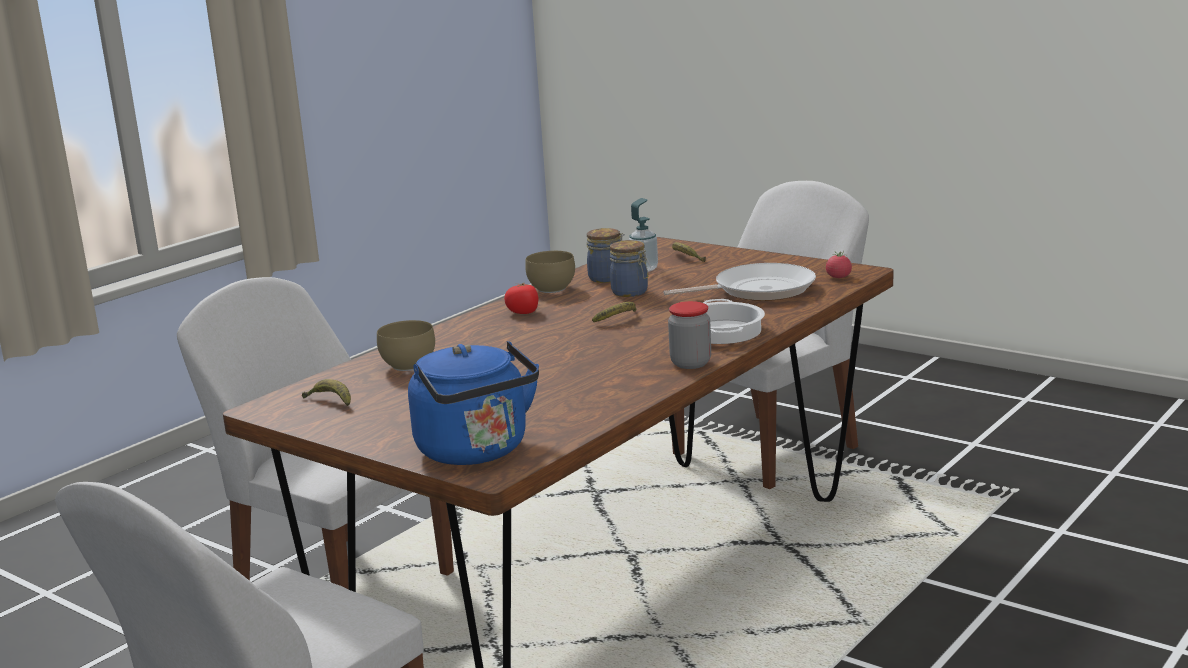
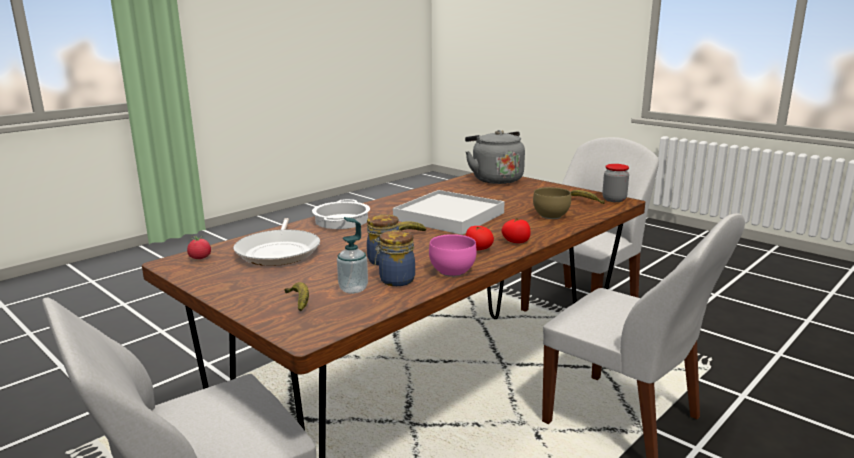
camera: 175 degrees left, 0 degrees up
blue kettle [408,341,539,465] -> grey kettle [465,130,525,184]
brown bowl [525,251,575,293] -> pink bowl [429,234,477,277]
frying pan [664,263,816,301] -> frying pan turned 90 degrees counterclockwise [233,218,320,266]
jar [668,301,711,369] -> jar moved to [602,164,629,202]
none -> white tray [393,190,505,235]
none -> tomato [502,217,531,243]

